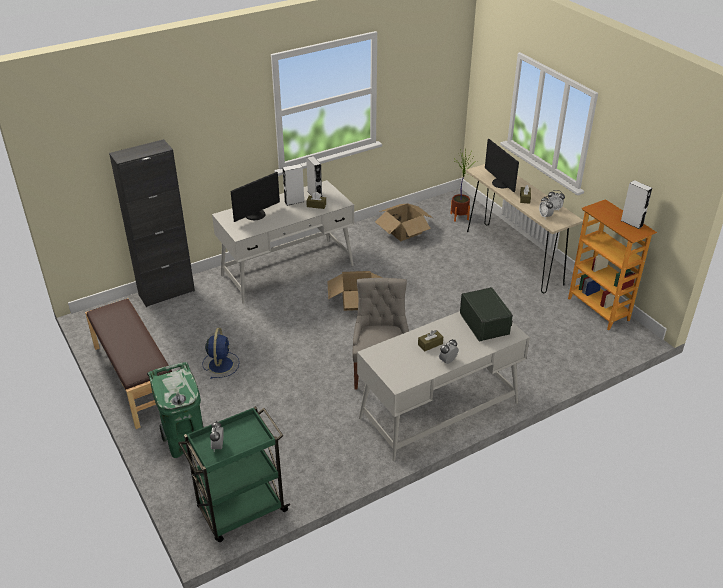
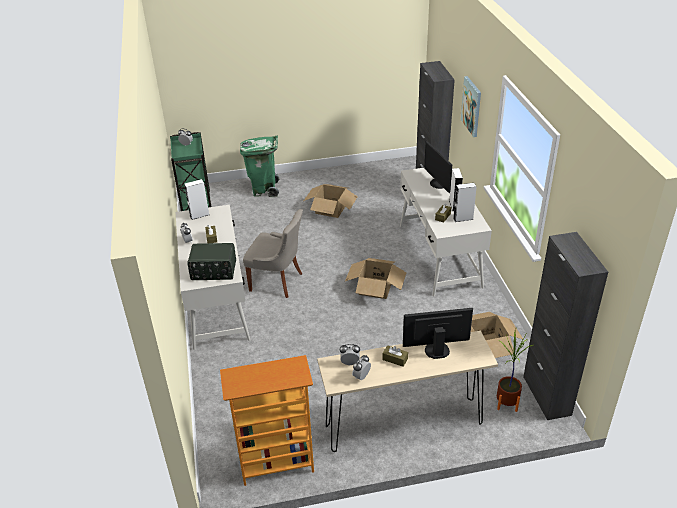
camera: 110 degrees right, 0 degrees up
brown bench [85,298,172,429] -> none
blue fan [202,328,239,379] -> cardboard box [304,184,358,218]
white speaker [621,180,652,229] -> white speaker moved to [184,179,209,220]
none -> picture [461,76,481,137]
none -> black cabinet [523,232,608,420]

